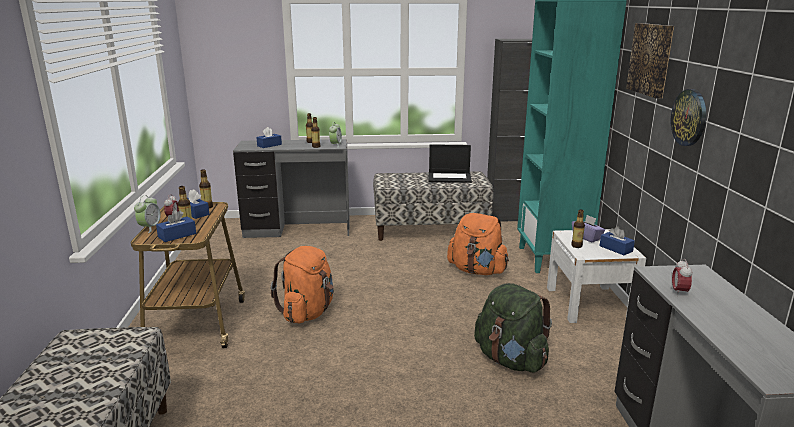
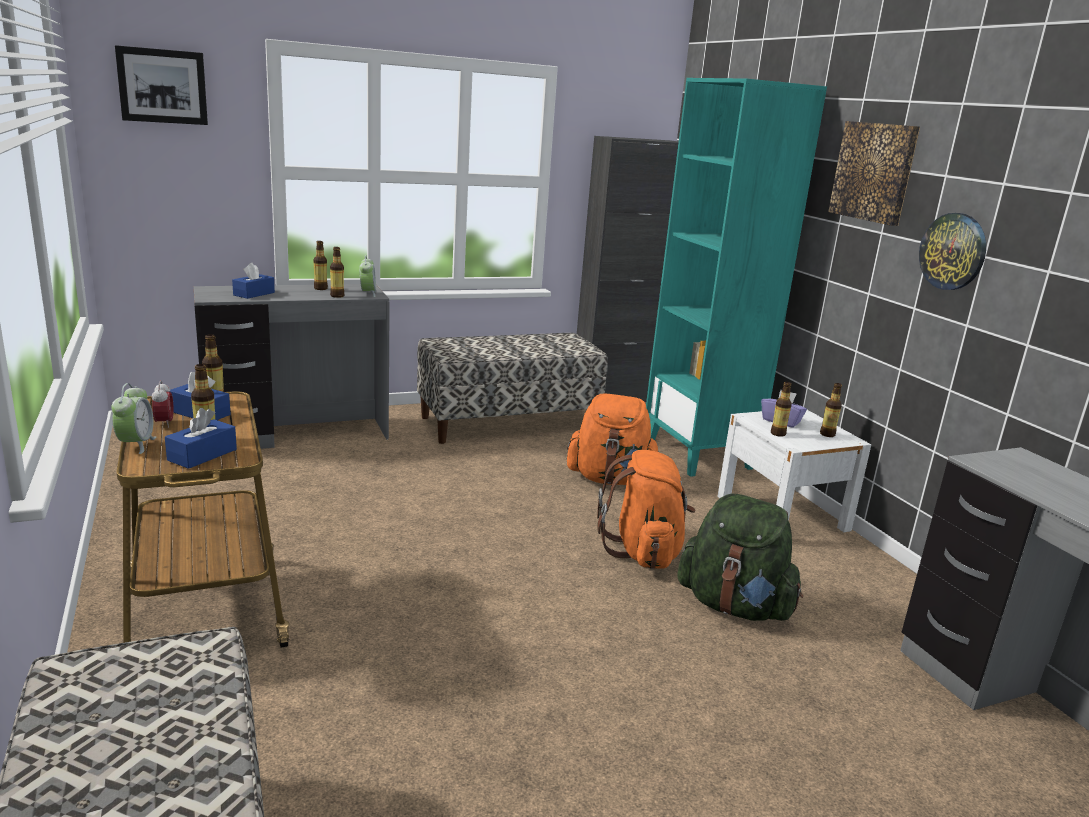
camera: 20 degrees left, 0 degrees up
orange backpack [271,246,334,323] -> orange backpack moved to [597,450,696,569]
laptop [429,144,472,183] -> none
blue tissue box [599,226,635,255] -> bottle [820,383,842,437]
alarm clock [672,259,692,296] -> none
none -> picture [115,45,208,125]

